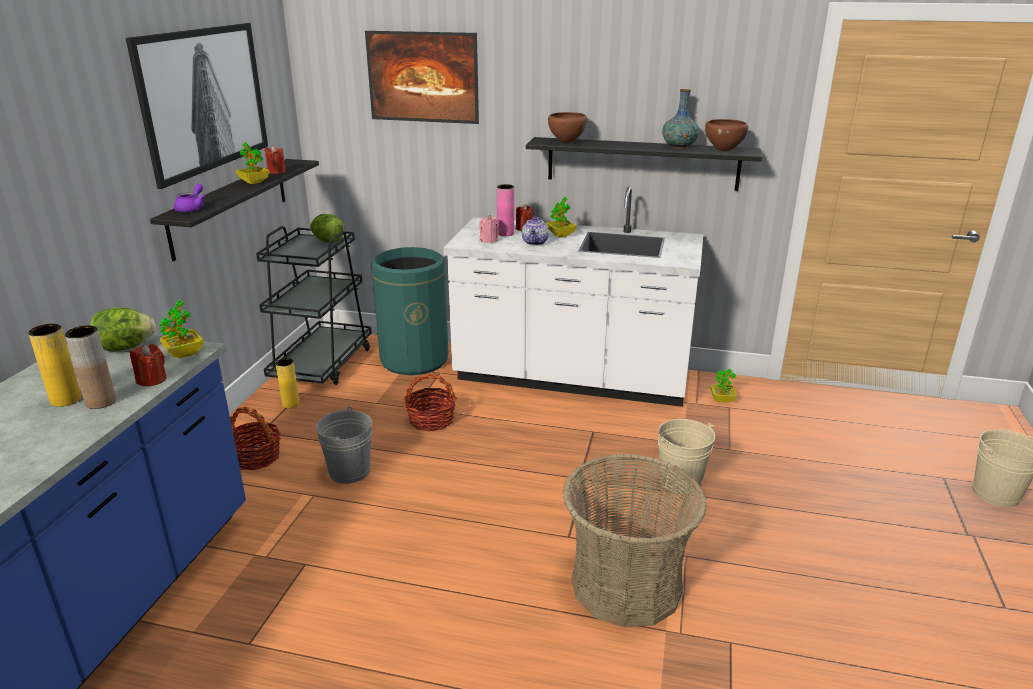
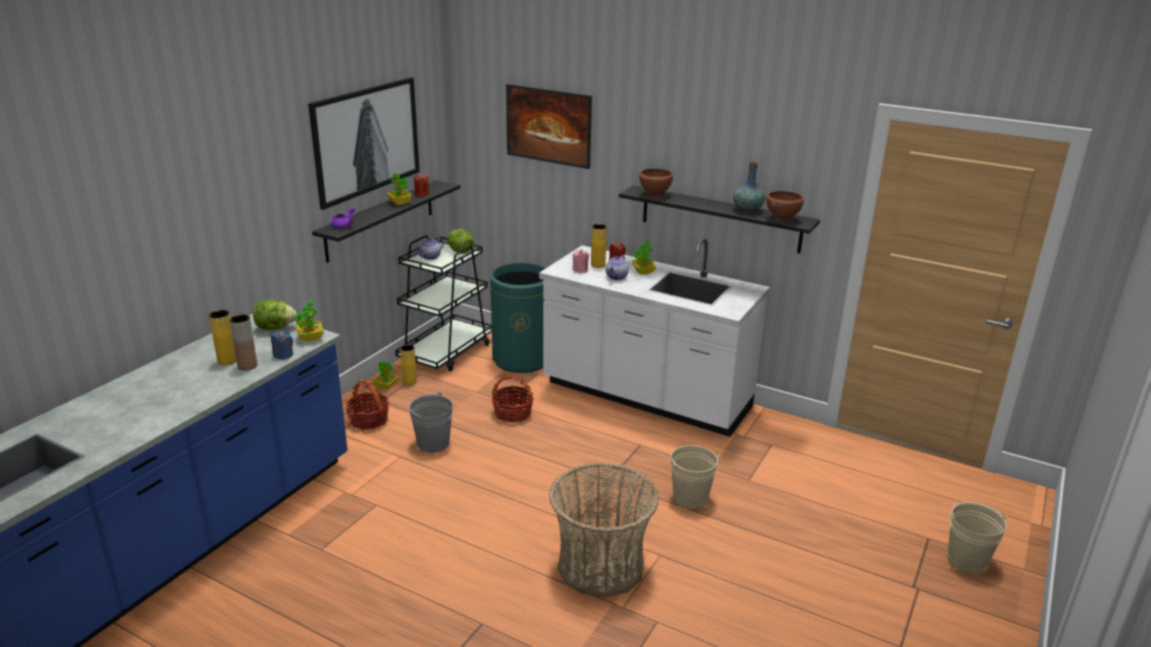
camera: 15 degrees right, 0 degrees up
red candle [130,344,166,386] -> blue candle [271,330,293,359]
pink vase [497,184,514,236] -> yellow vase [591,224,607,268]
potted plant [710,369,737,403] -> potted plant moved to [373,361,398,390]
none -> teapot [416,238,444,260]

